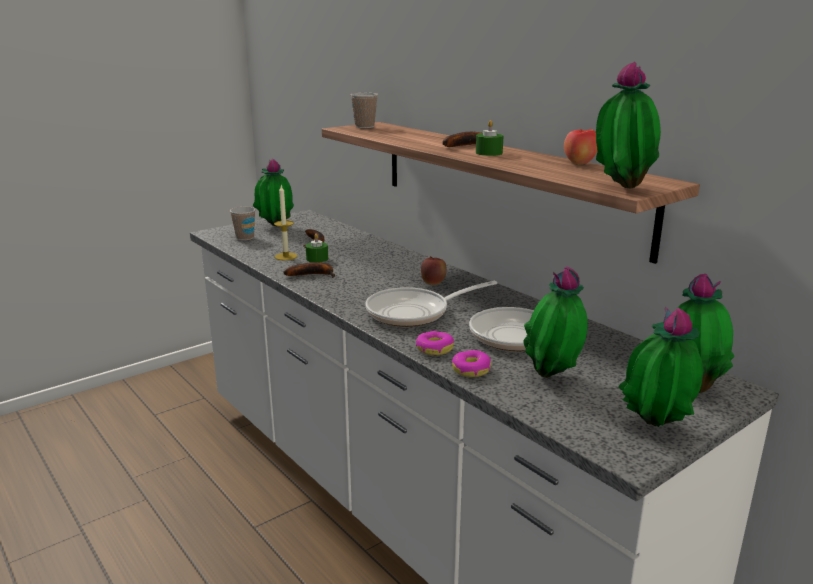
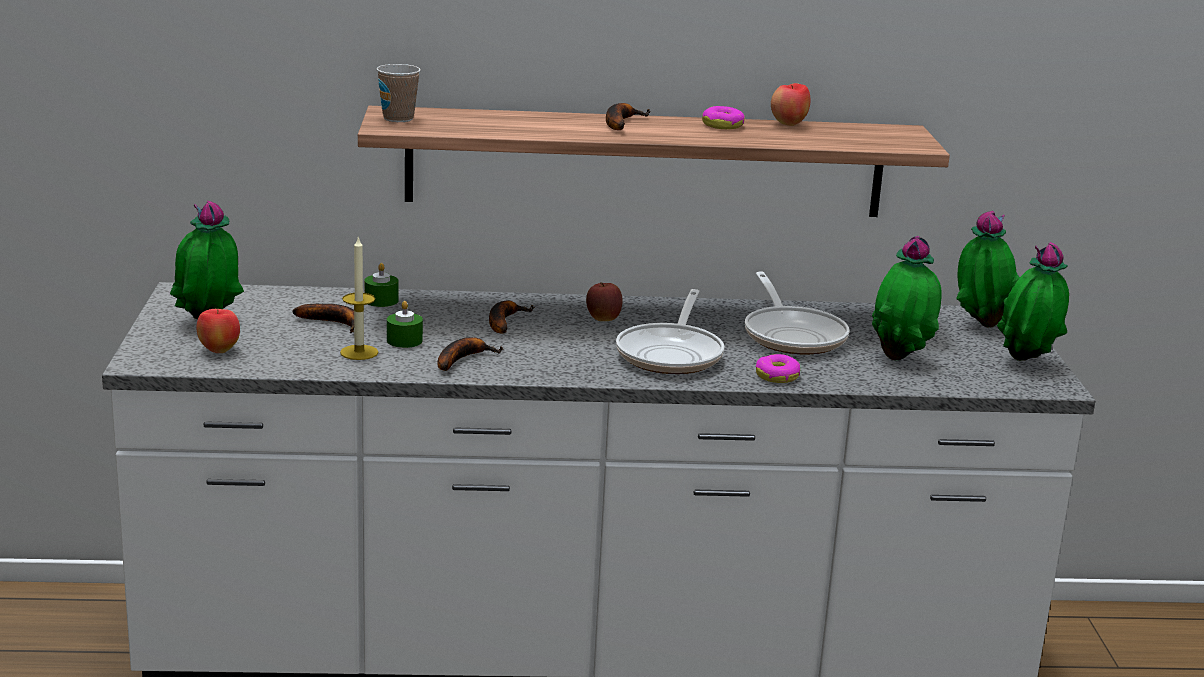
camera: 55 degrees left, 0 degrees up
cup [230,207,256,240] -> apple [197,309,240,353]
donut [452,350,491,377] -> donut moved to [702,106,745,129]
green candle [476,120,504,156] -> green candle moved to [364,263,398,307]
potted plant [596,62,661,189] -> none
none -> banana [489,300,535,334]

